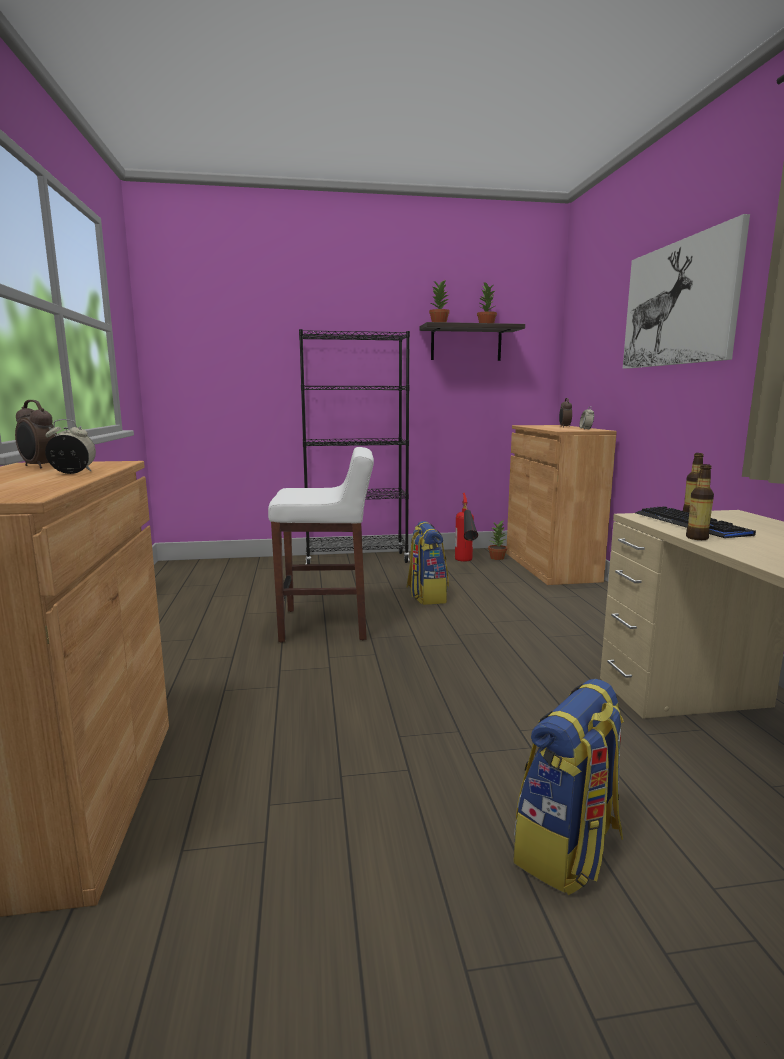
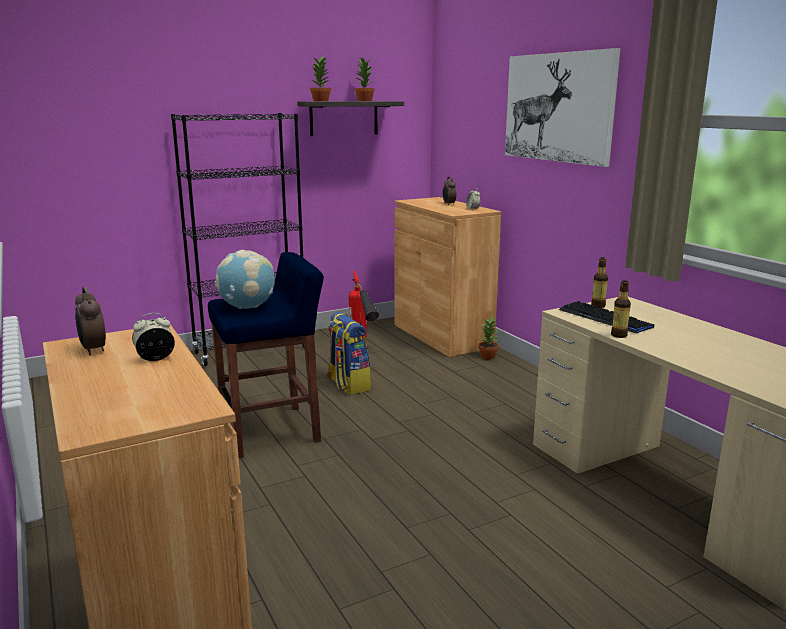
camera: 20 degrees left, 5 degrees up
alarm clock [15,400,57,468] -> alarm clock turned 45 degrees clockwise [75,287,106,355]
white stool [268,447,374,642] -> blue stool [208,252,324,458]
potted plant [488,521,507,560] -> potted plant moved to [478,315,499,359]
backpack [513,679,624,895] -> none
none -> globe [215,250,275,309]

